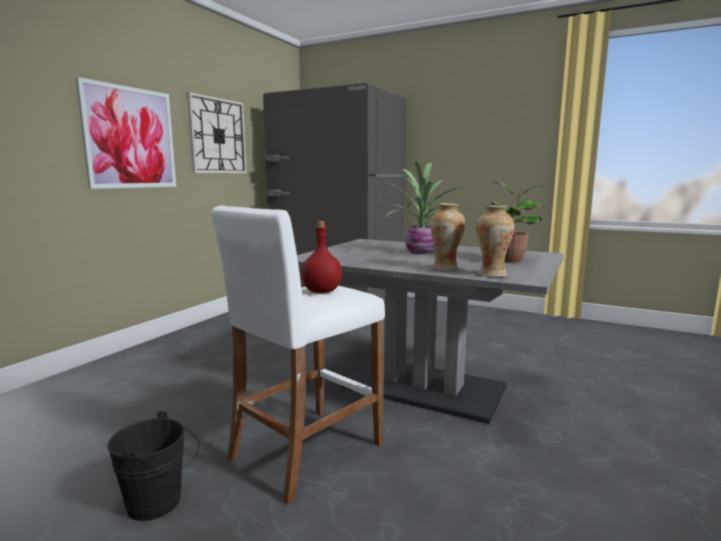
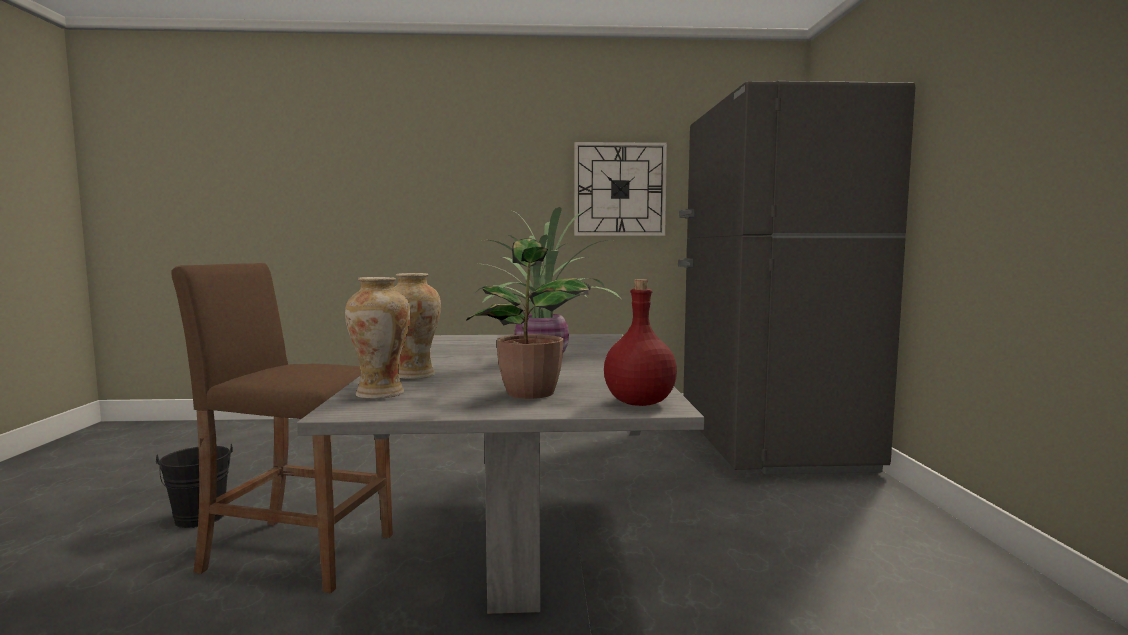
camera: 60 degrees right, 5 degrees down
picture [76,77,176,189] -> none
white stool [211,206,385,504] -> brown stool [171,263,393,593]
red bottle [301,221,342,293] -> red bottle moved to [604,279,677,406]

